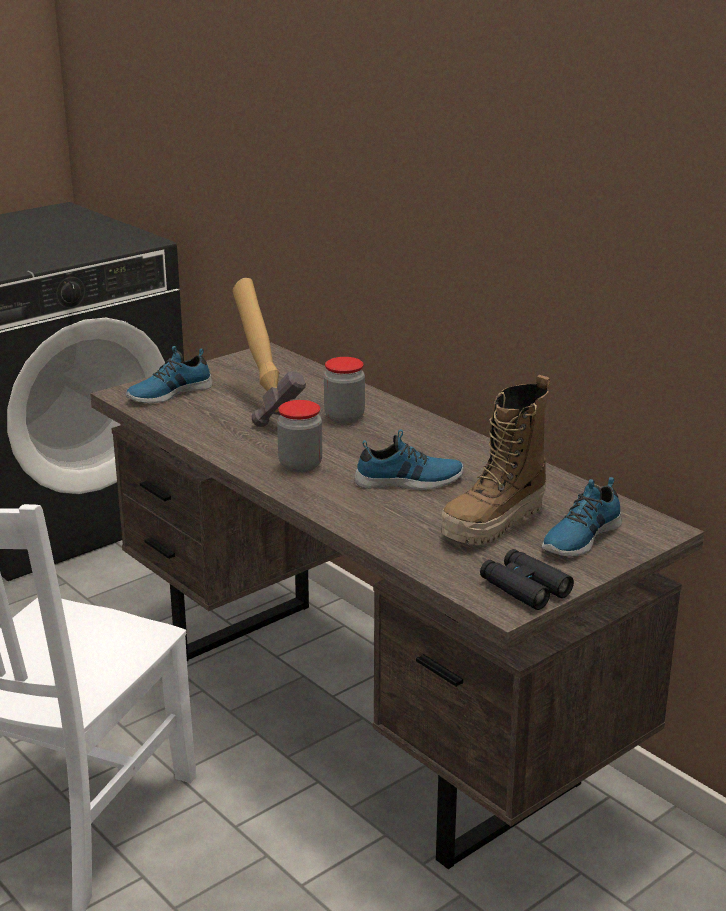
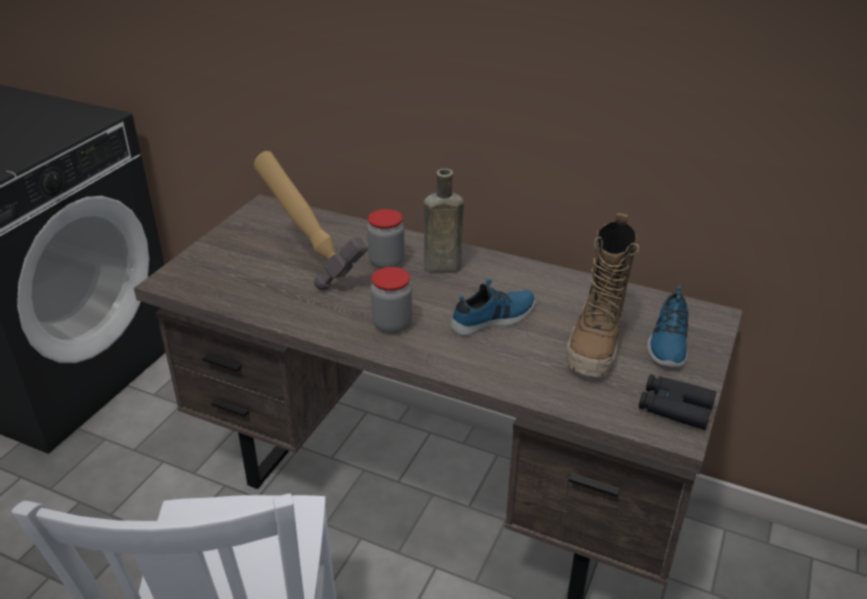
camera: 25 degrees left, 10 degrees up
shoe [126,346,213,403] -> none
none -> brown bottle [424,169,464,274]

